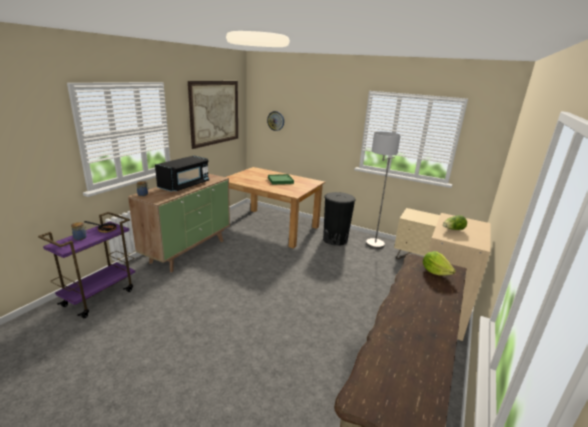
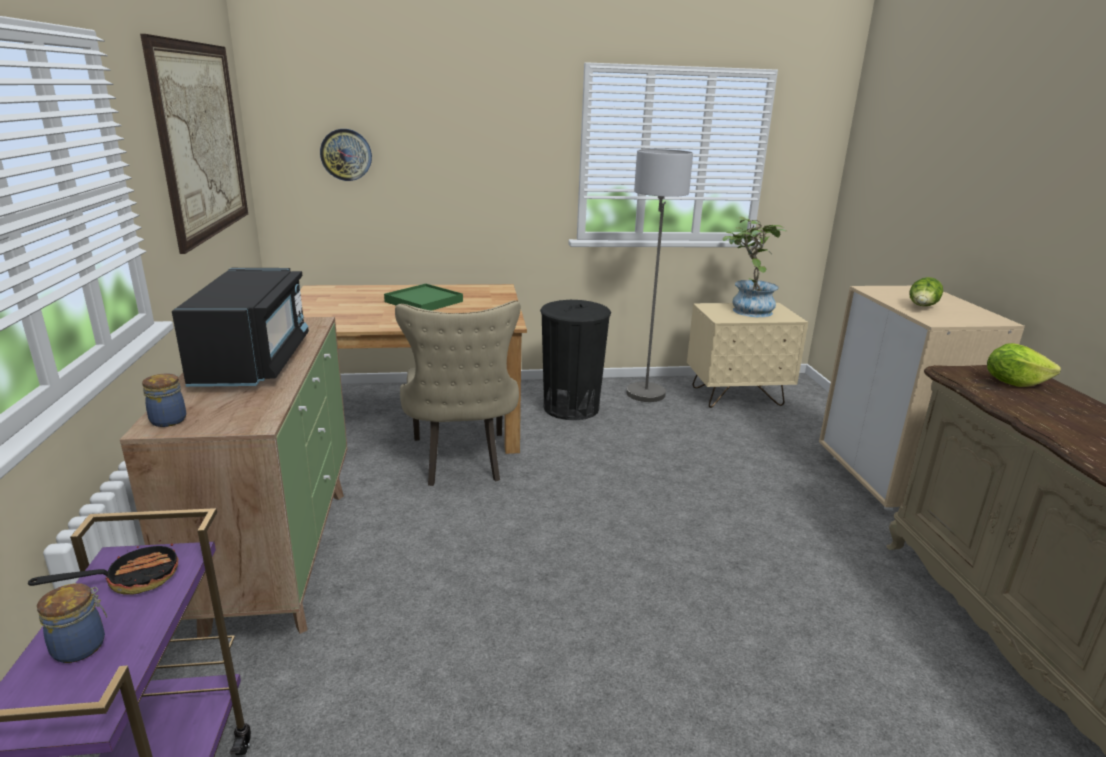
camera: 35 degrees left, 0 degrees up
none -> beige chair [395,300,521,486]
none -> potted plant [723,217,787,317]

